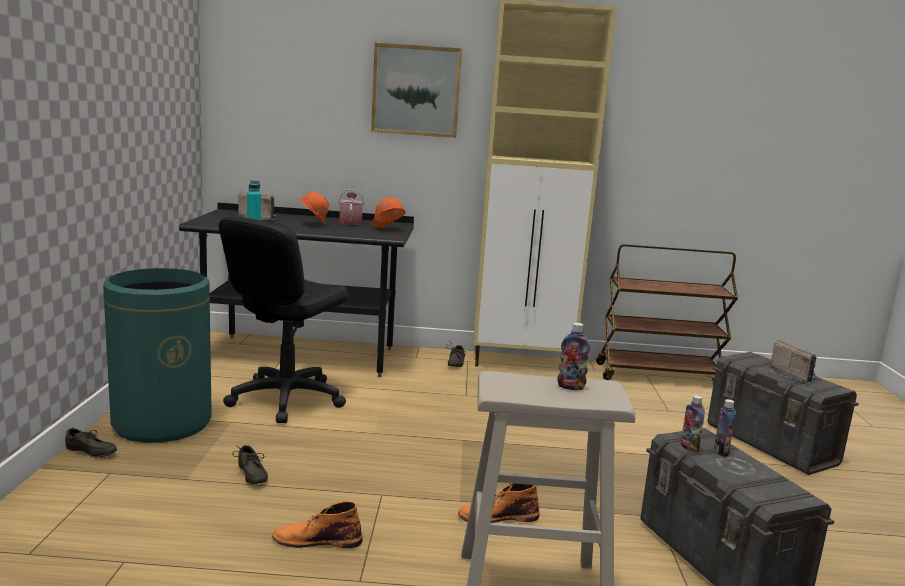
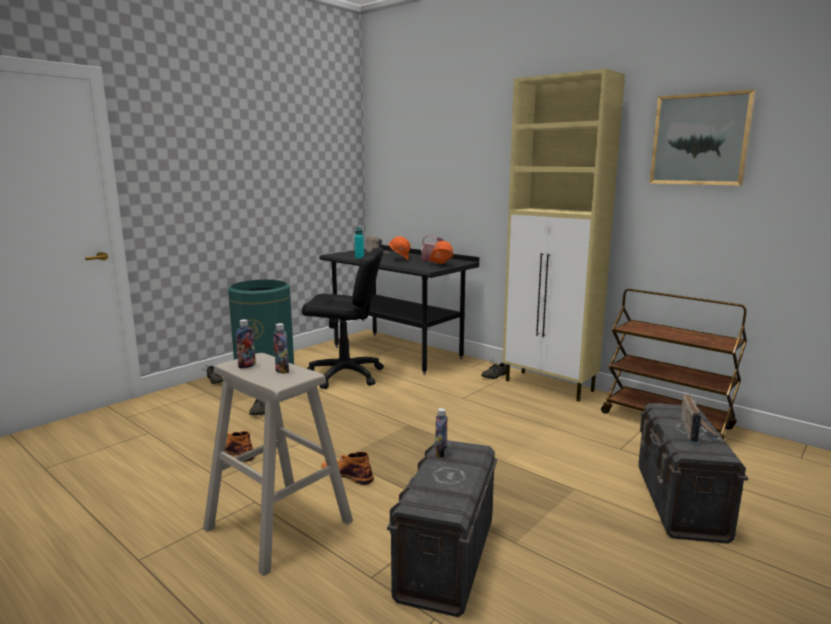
camera: 40 degrees right, 0 degrees up
black office chair [219,216,349,423] -> black office chair turned 150 degrees counterclockwise [302,248,384,389]
picture [371,43,462,138] -> picture moved to [649,89,756,186]
bottle [714,399,736,457] -> bottle moved to [236,319,256,369]

